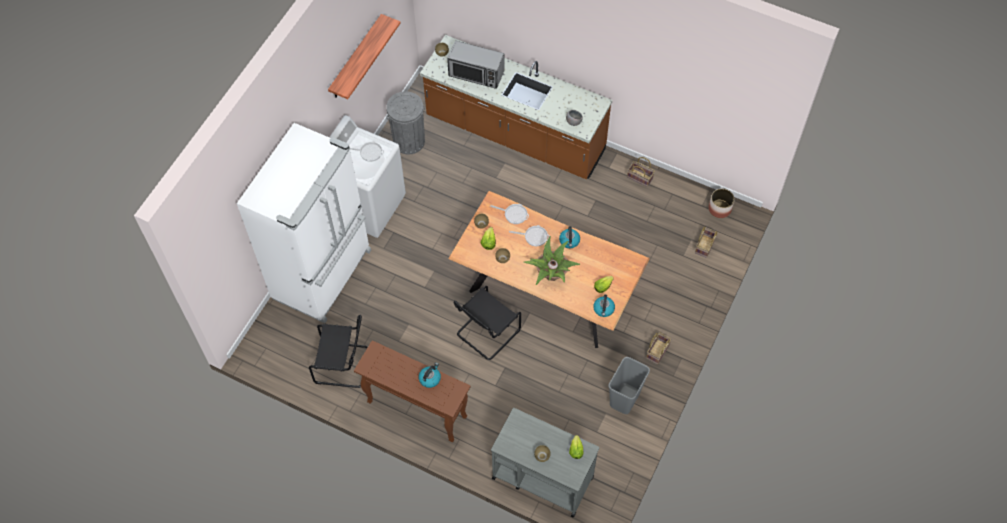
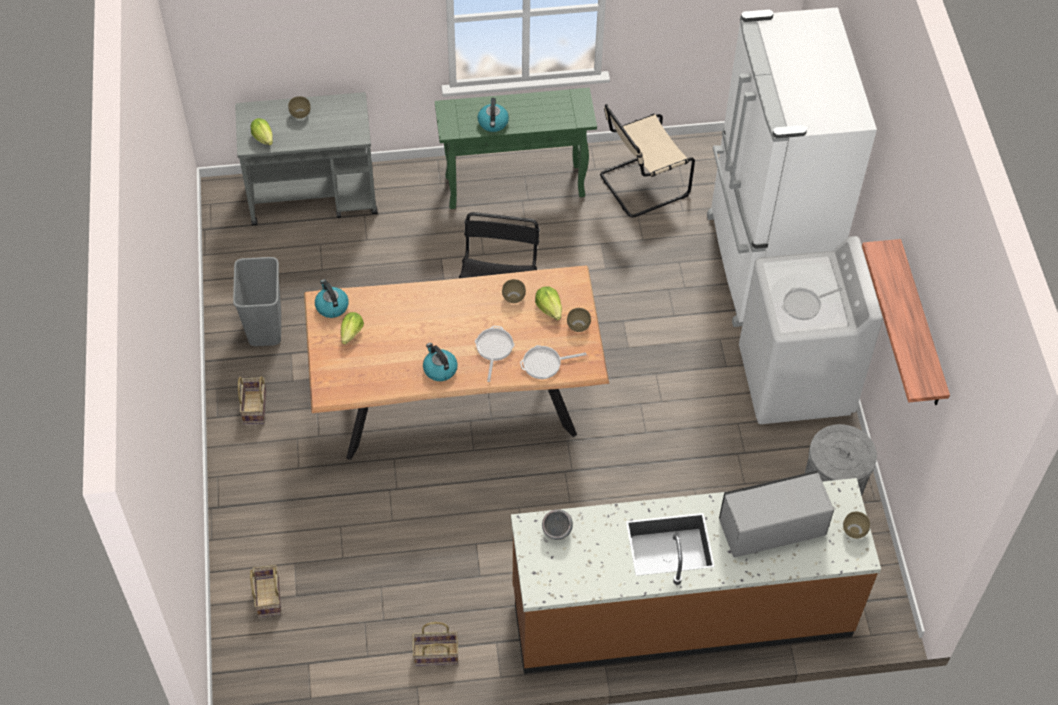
camera: 145 degrees right, 5 degrees down
black chair [309,315,368,388] -> beige chair [600,104,695,218]
brown console table [354,340,471,442] -> green console table [435,88,597,209]
frying pan [509,225,550,246] -> frying pan turned 120 degrees clockwise [475,326,514,382]
potted plant [523,236,580,285] -> none
planter [708,189,735,218] -> none

